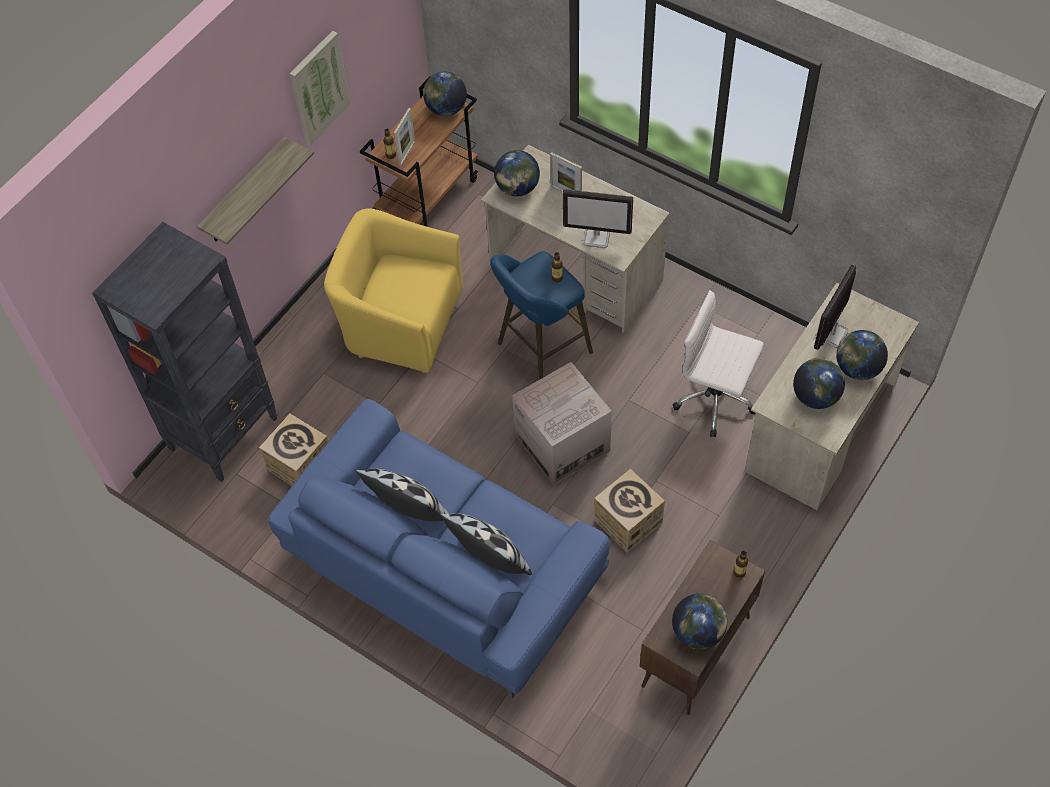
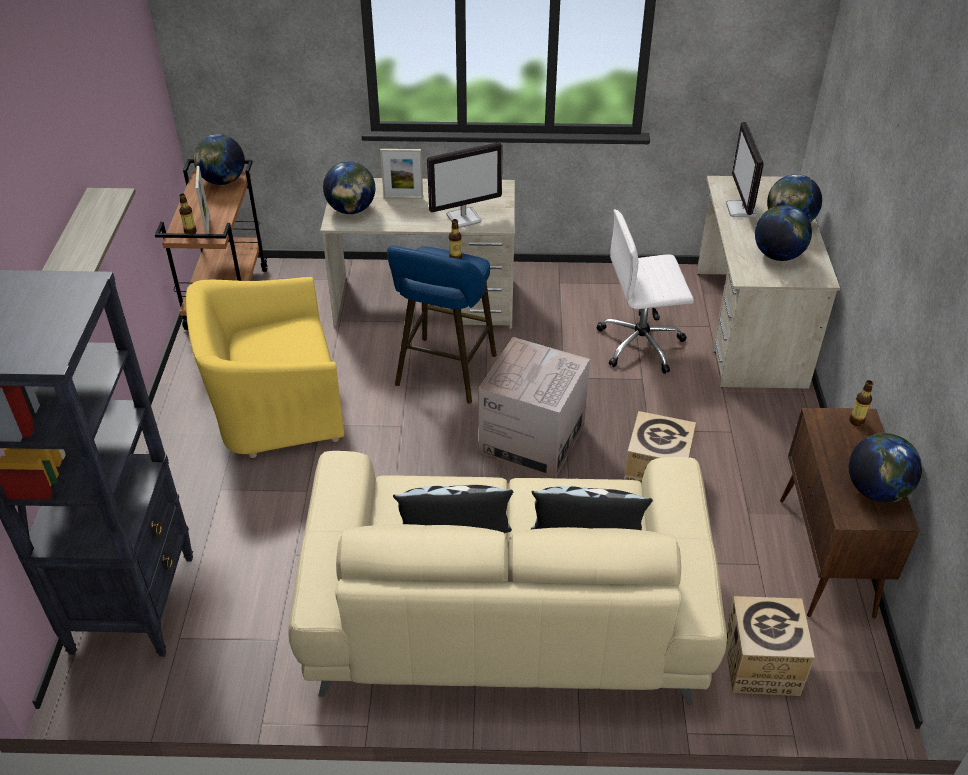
camera: 35 degrees left, 15 degrees down
cardboard box [259,413,328,486] -> cardboard box moved to [726,596,815,696]
blue sofa [268,399,610,699] -> beige sofa [288,451,727,705]
picture [290,31,351,146] -> none

